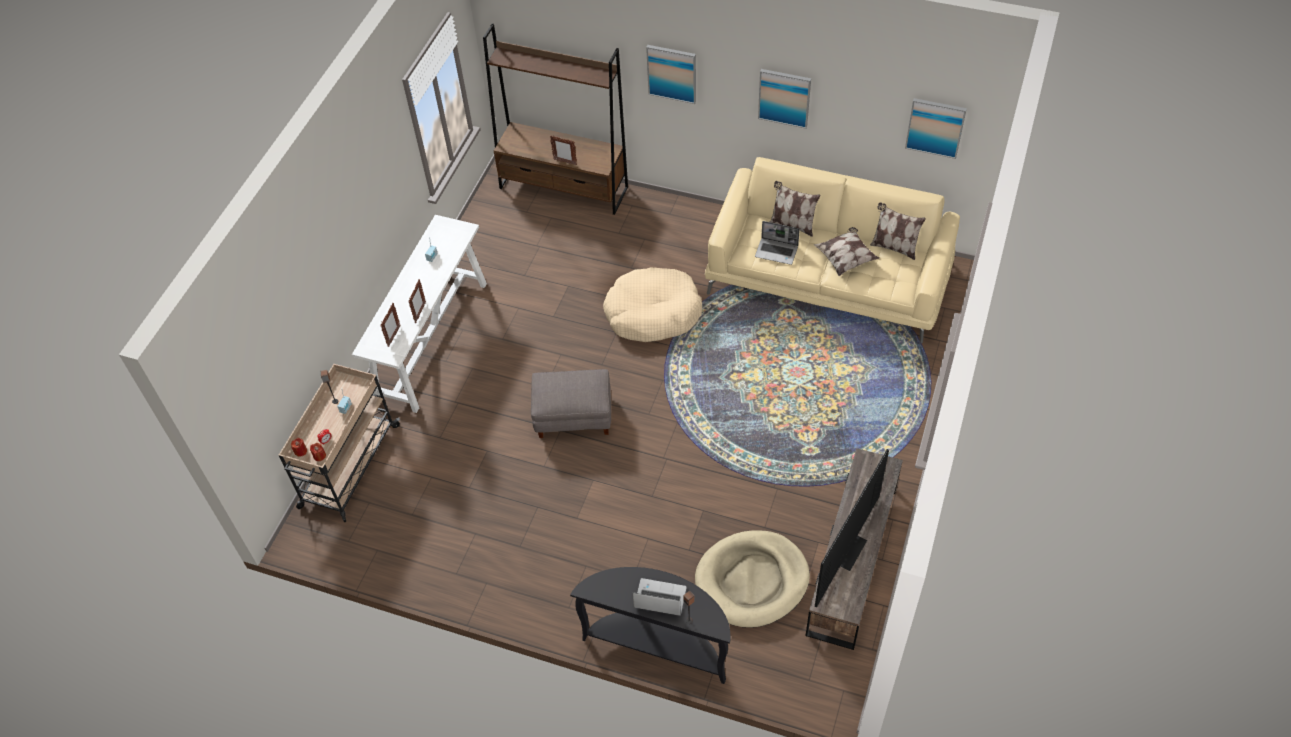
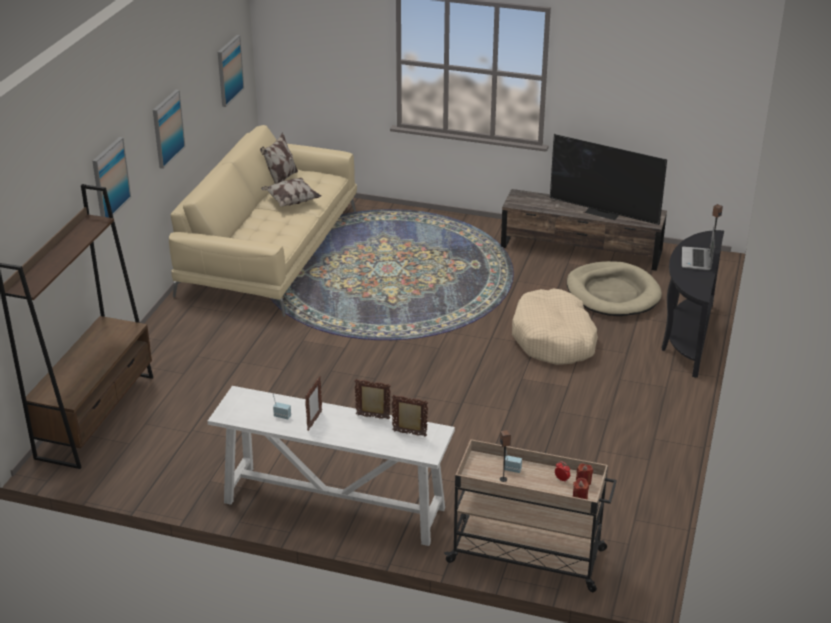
camera: 95 degrees left, 20 degrees down
grey ottoman [531,369,611,438] -> none
picture frame [550,136,577,166] -> picture frame moved to [305,376,322,431]
beige dog bed [603,267,702,342] -> beige dog bed moved to [512,288,598,365]
laptop [755,221,800,265] -> none
pillow [770,181,820,237] -> none

